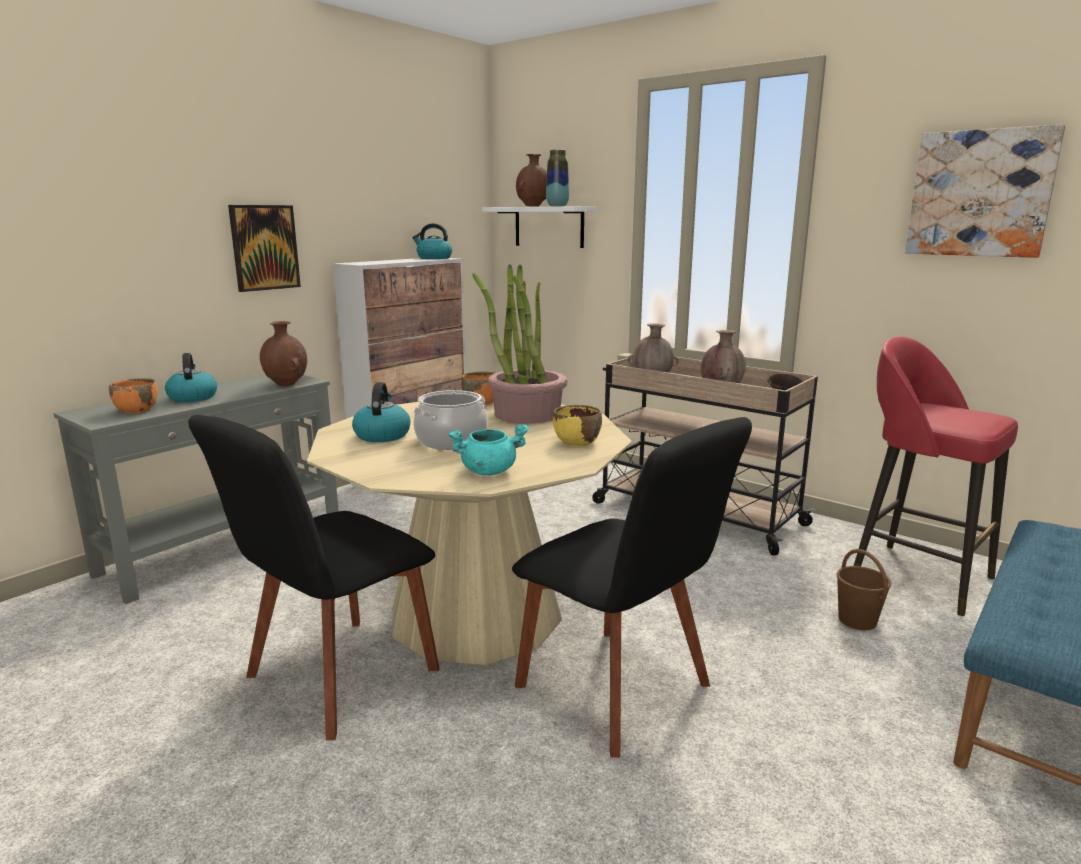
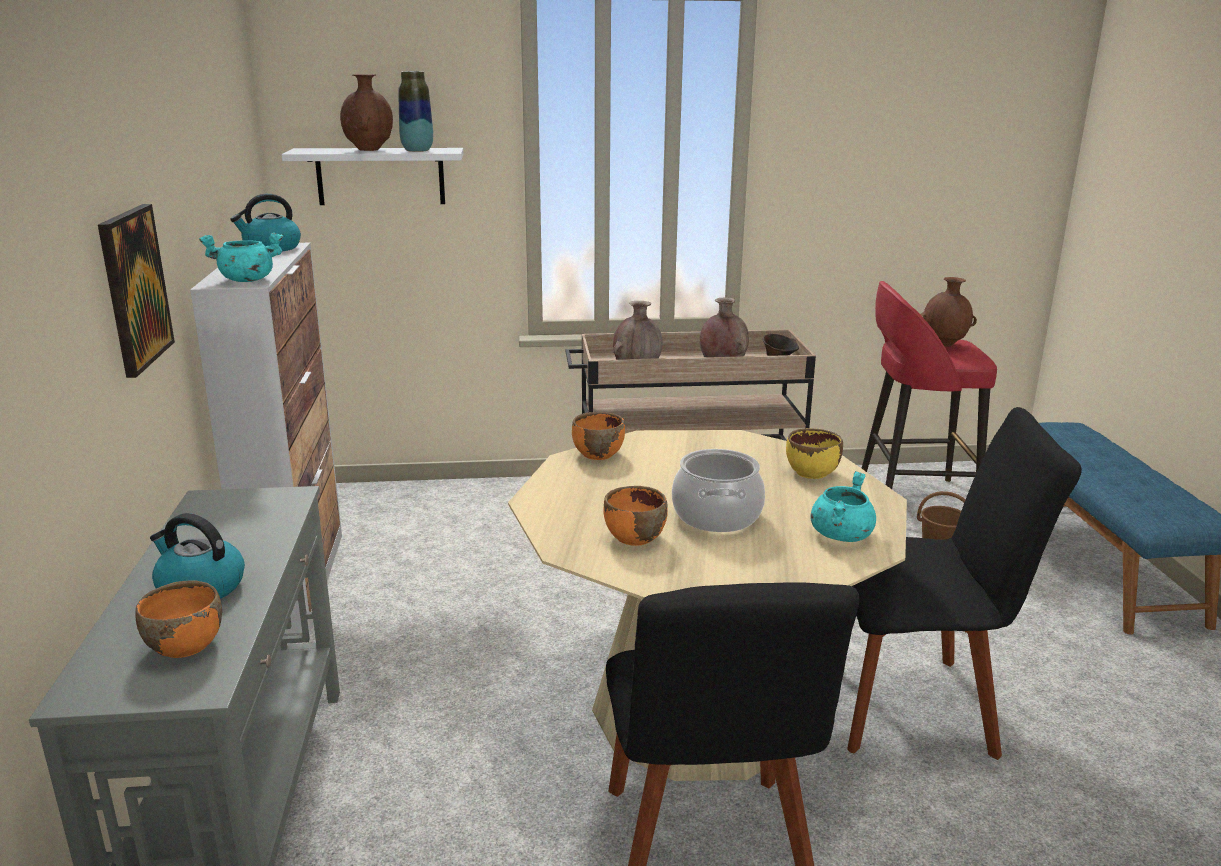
camera: 45 degrees left, 5 degrees up
brown vase [260,321,307,386] -> brown vase moved to [920,277,977,347]
kettle [352,382,410,442] -> orange bowl [603,486,668,546]
potted plant [472,264,567,424] -> none
picture [905,124,1065,258] -> none
none -> turquoise cooking pot [199,233,283,282]

